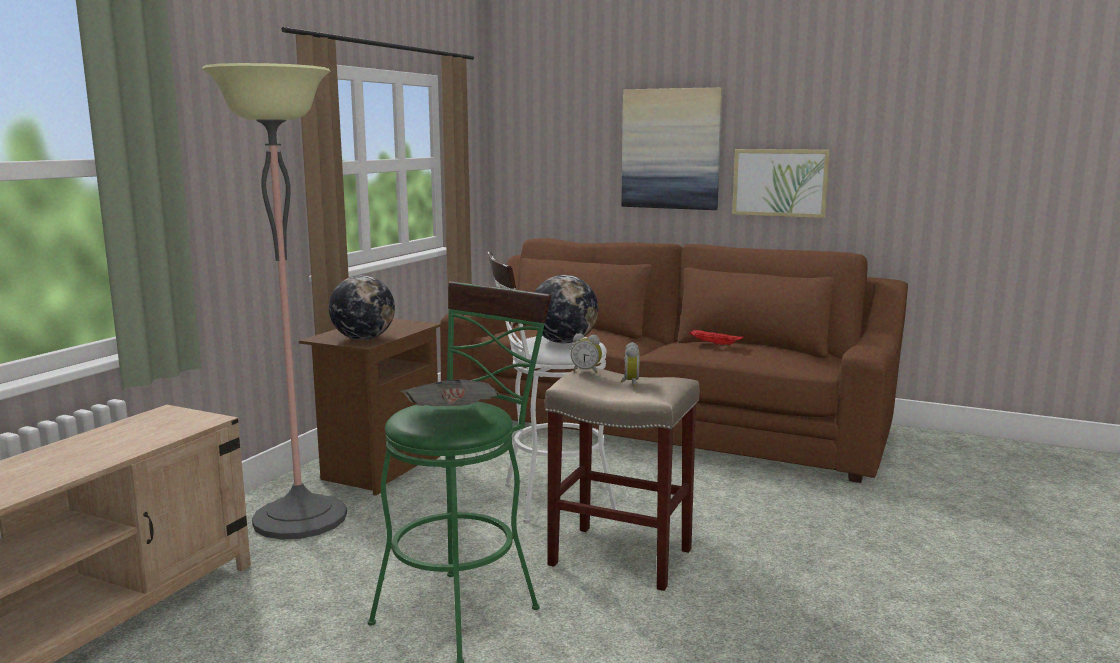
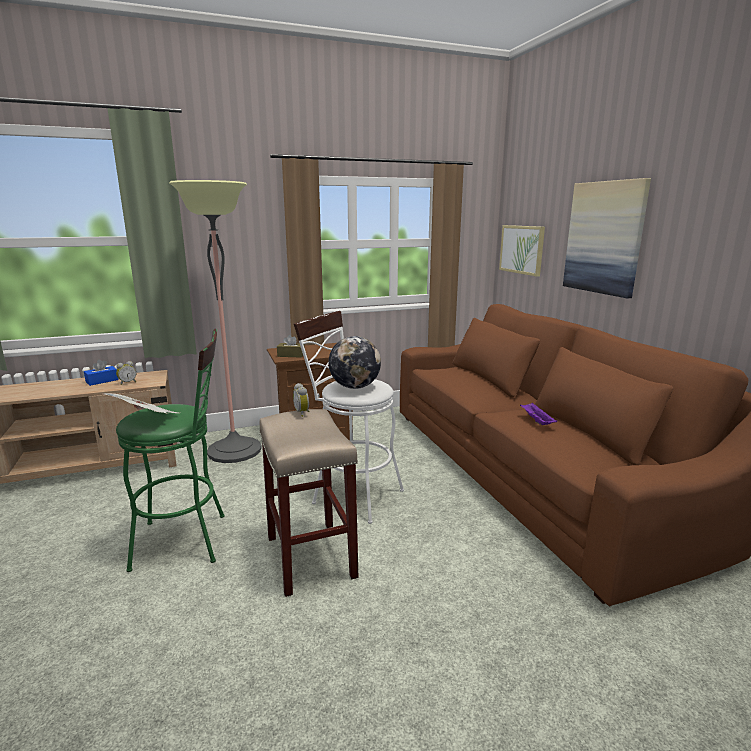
camera: 45 degrees right, 5 degrees up
globe [329,275,395,340] -> brown tissue box [277,335,305,358]
alarm clock [621,342,639,387] -> alarm clock moved to [116,361,136,385]
red tray [689,330,744,346] -> purple tray [520,402,557,425]
picture [732,149,830,218] -> picture moved to [499,225,545,277]
none -> blue tissue box [84,359,118,386]

